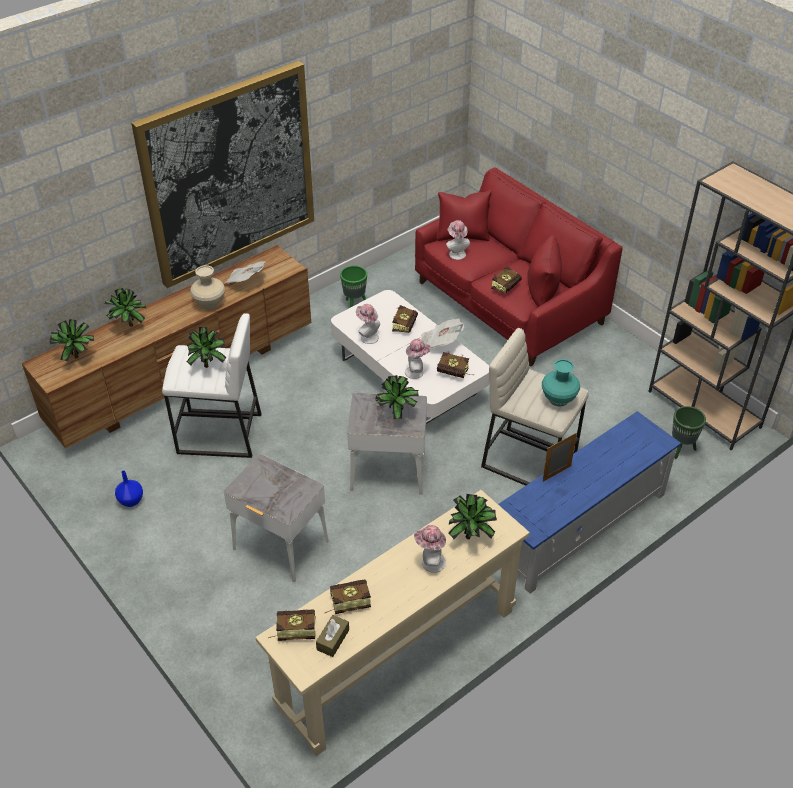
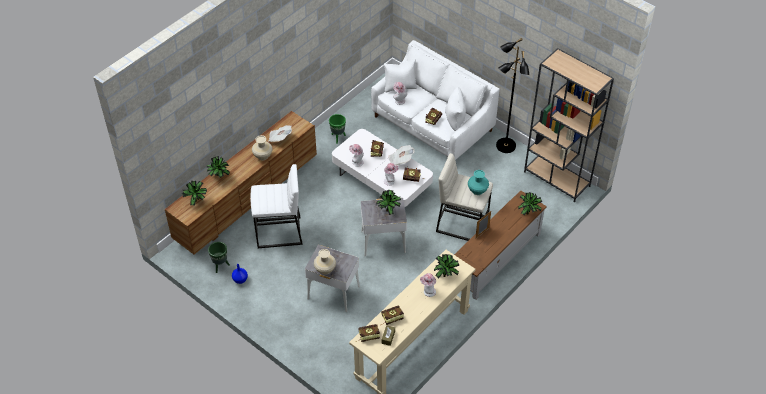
camera: 10 degrees left, 5 degrees up
picture [131,61,314,288] -> none
potted plant [186,327,227,368] -> potted plant moved to [518,192,542,216]
red sofa [415,167,623,367] -> white sofa [371,40,500,161]
blue tv stand [498,411,681,593] -> brown tv stand [454,190,547,300]
green planter [672,406,706,459] -> green planter moved to [208,242,230,273]
none -> beige vase [314,249,336,275]
none -> black floor lamp [496,38,530,153]

